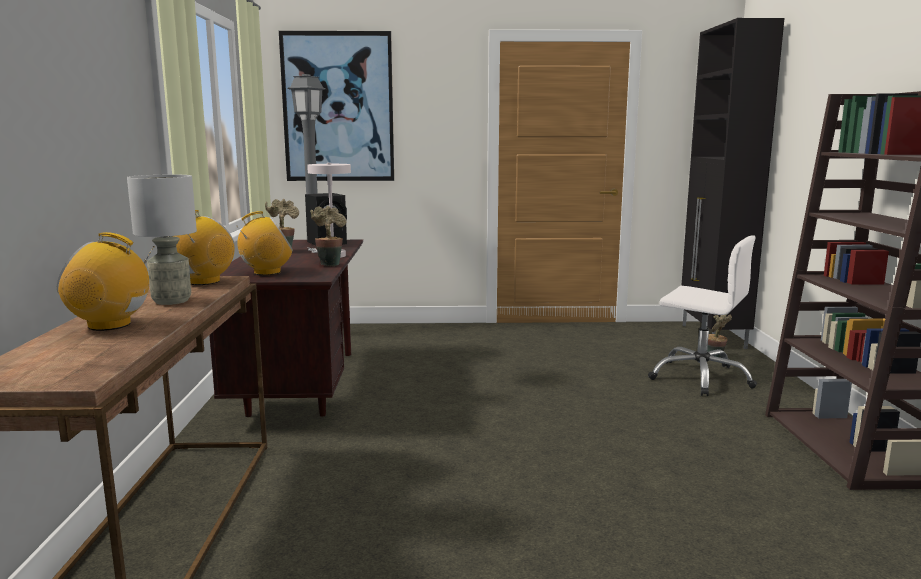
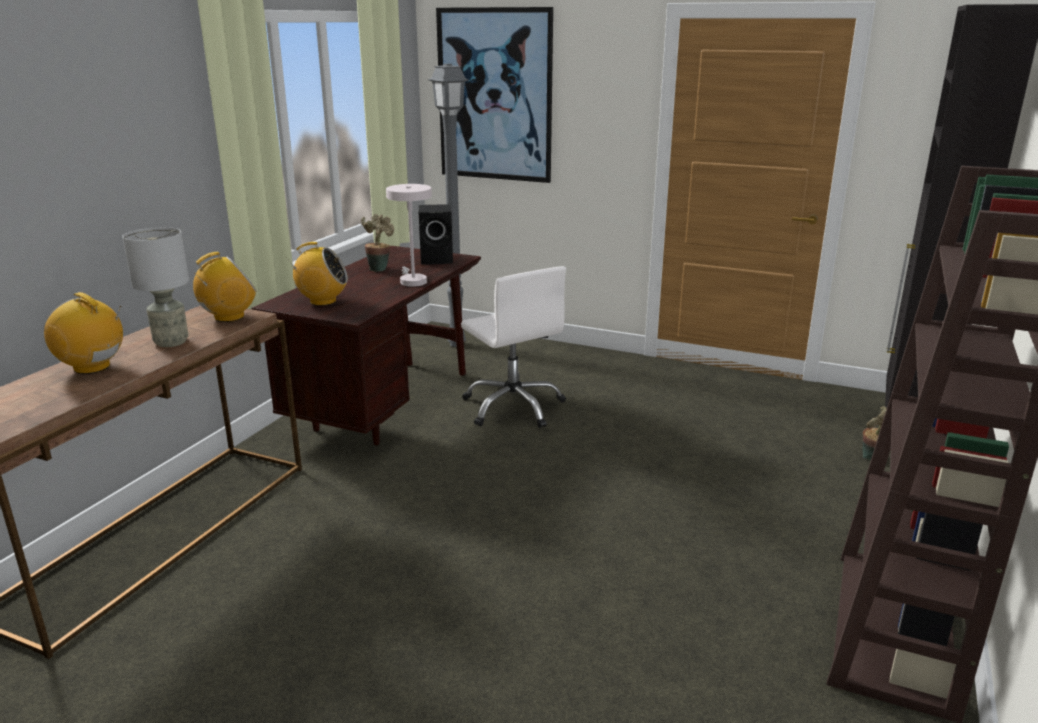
camera: 25 degrees right, 10 degrees up
potted plant [310,206,346,266] -> none
white office chair [648,235,757,396] -> white office chair moved to [461,266,566,428]

